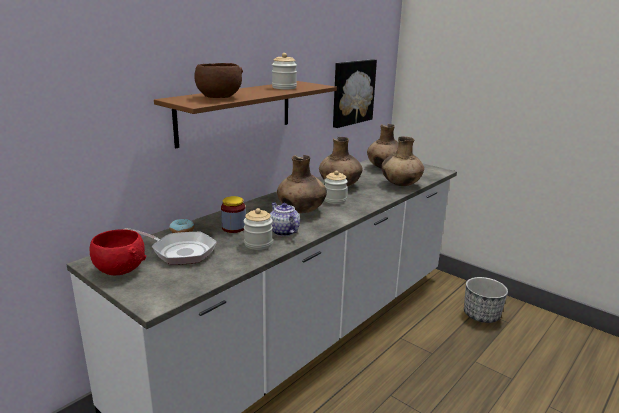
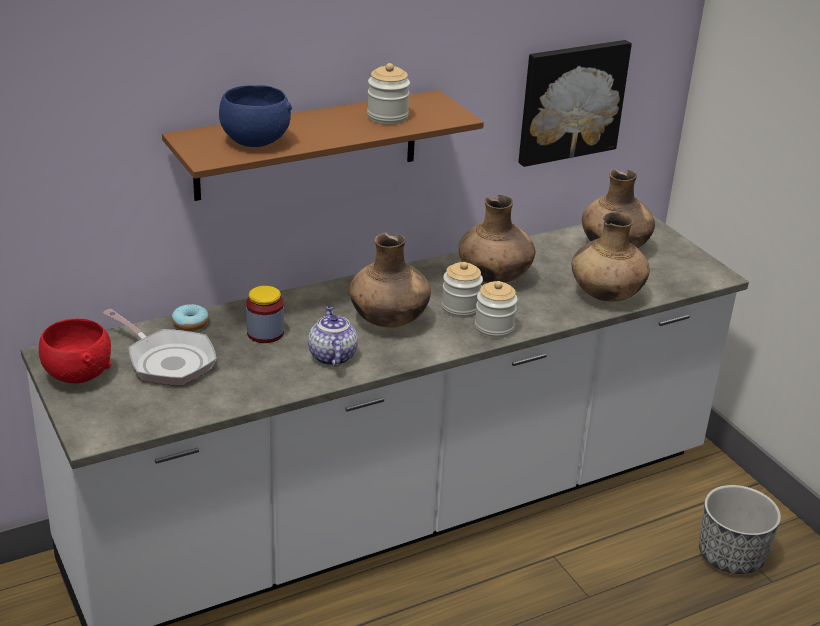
camera: 20 degrees right, 10 degrees up
brown bowl [194,63,243,98] -> blue bowl [219,85,292,147]
jar [244,208,273,250] -> jar moved to [475,281,518,338]

